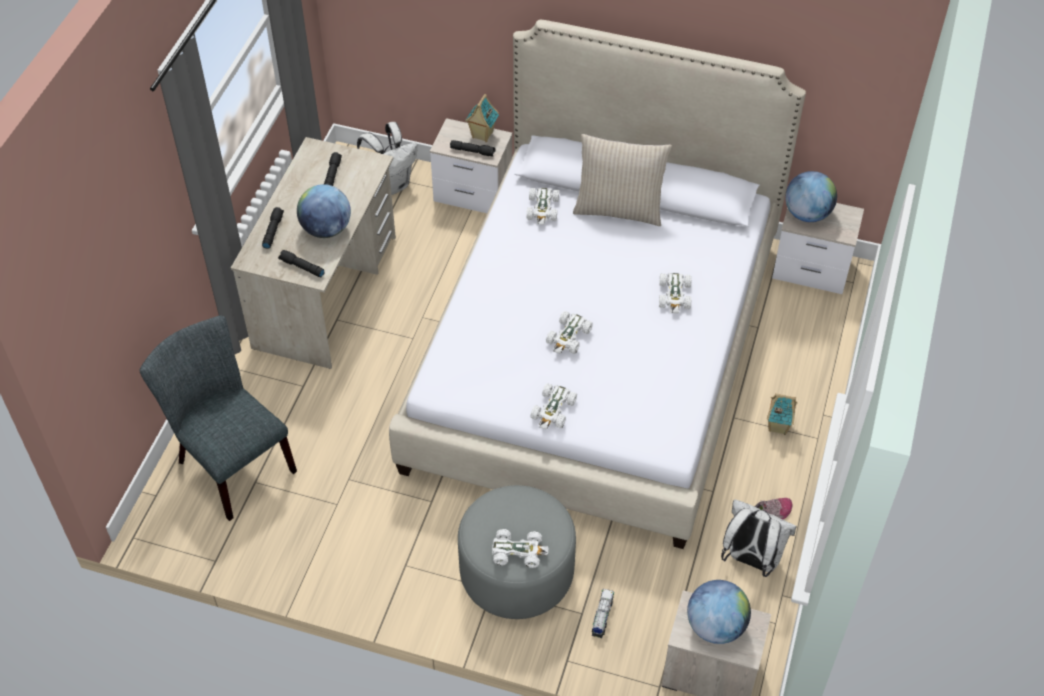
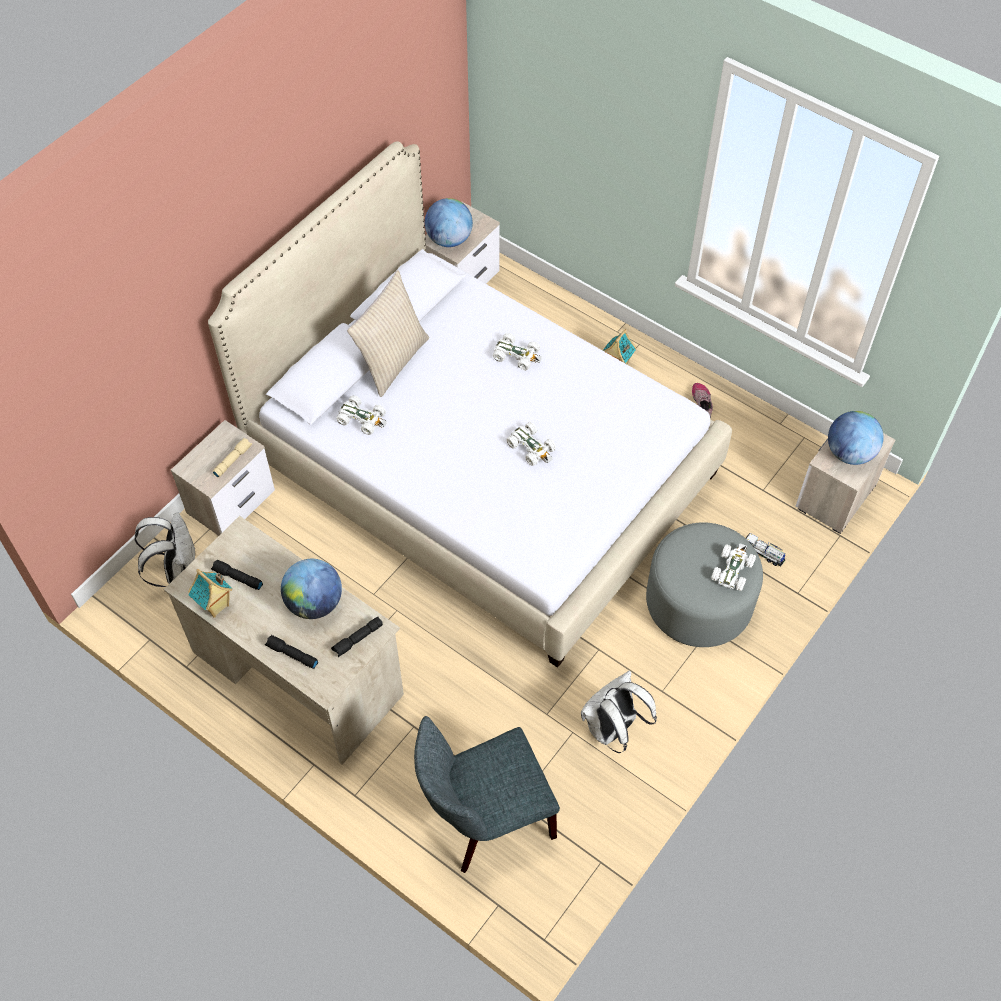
camera: 70 degrees left, 5 degrees up
black flashlight [450,140,496,157] -> beige flashlight [212,438,252,478]
toy house [465,94,499,142] -> toy house moved to [188,569,232,618]
white toy car [530,383,577,429] -> none
white backpack [721,499,797,577] -> white backpack moved to [581,670,657,753]

